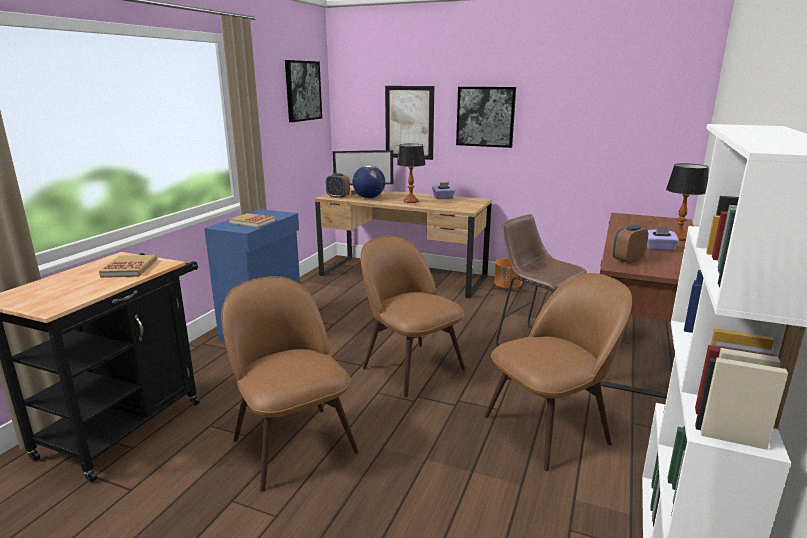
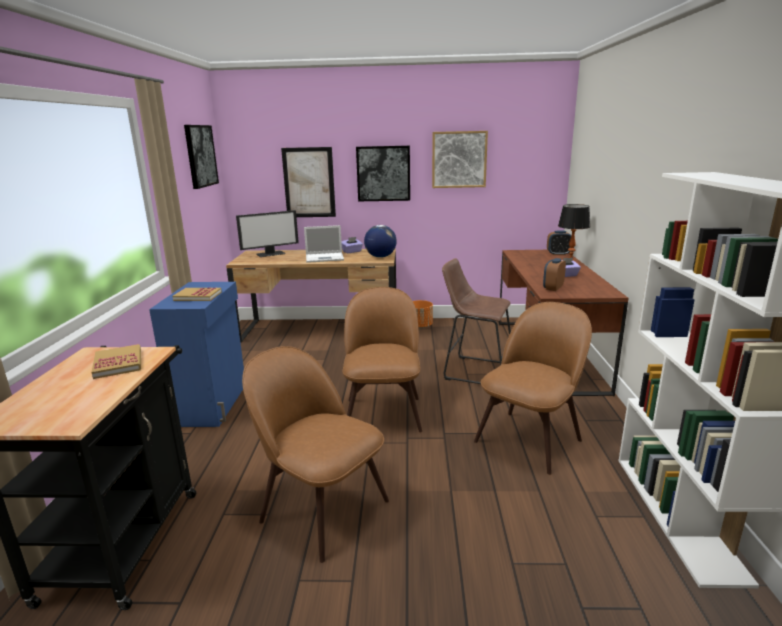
camera: 20 degrees left, 0 degrees up
alarm clock [326,173,350,198] -> alarm clock moved to [547,231,571,255]
globe [353,165,385,198] -> globe moved to [364,225,397,258]
brown chair [361,236,465,397] -> brown chair turned 60 degrees clockwise [343,287,423,432]
table lamp [397,144,426,203] -> laptop [304,225,344,263]
none -> picture [432,131,488,188]

